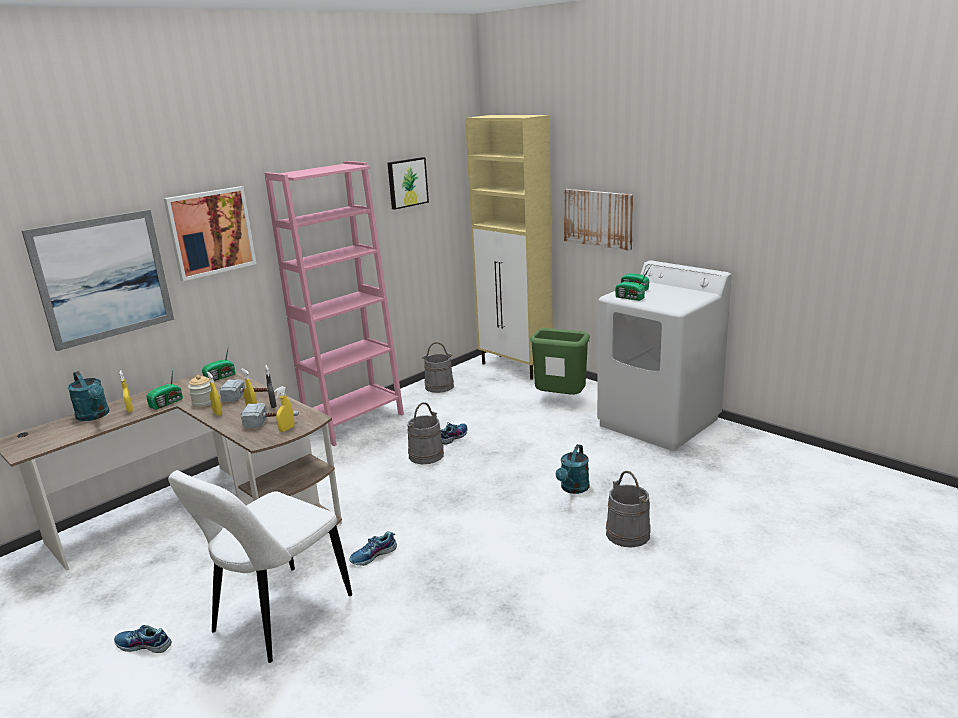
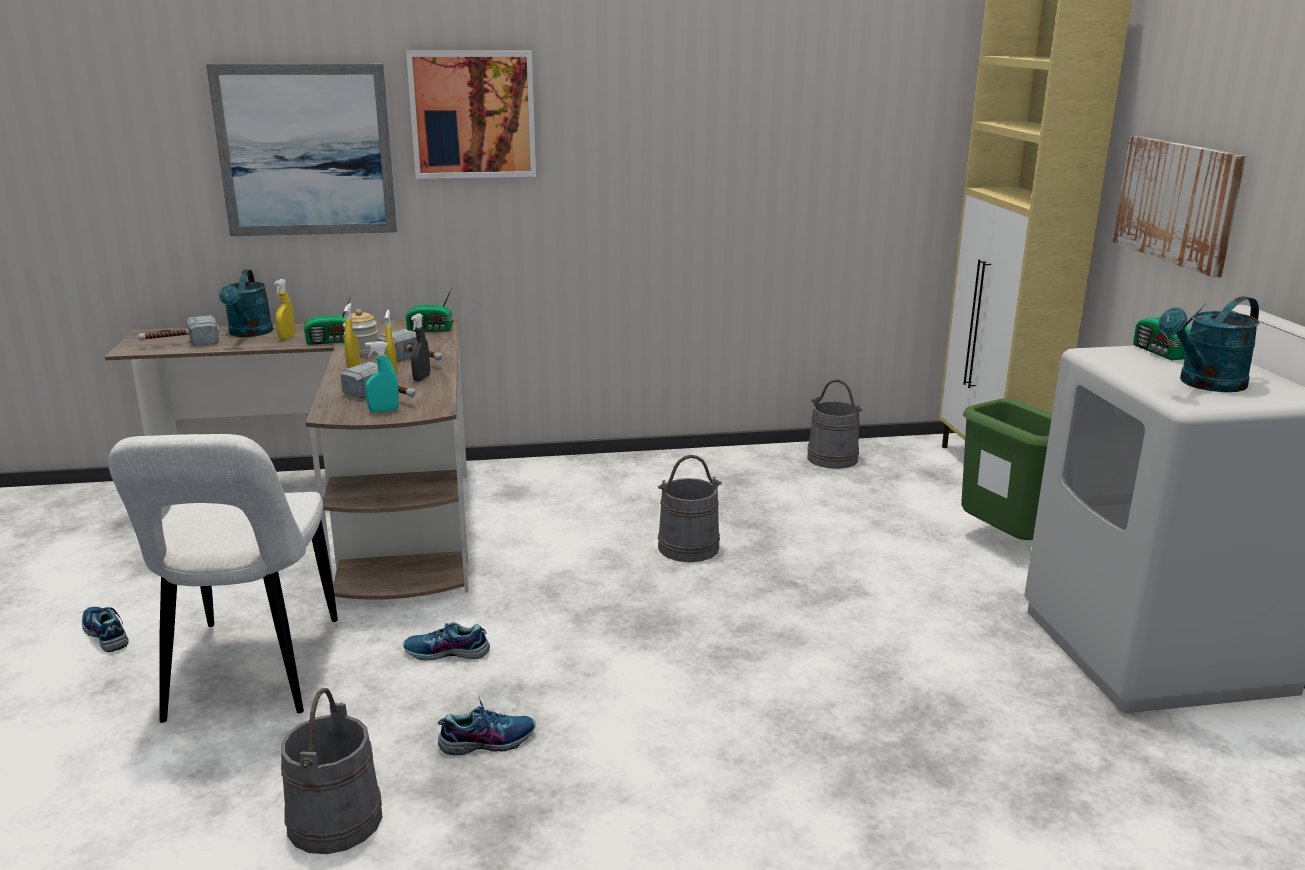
camera: 35 degrees right, 0 degrees up
white chair [168,470,352,663] -> white chair turned 75 degrees counterclockwise [108,434,338,723]
pink bookcase [264,161,404,446] -> none
yellow spray bottle [274,386,294,432] -> turquoise spray bottle [365,341,399,412]
picture [388,157,429,210] -> none
shoe [441,421,468,445] -> shoe moved to [438,696,536,756]
turquoise watering can [556,444,589,494] -> turquoise watering can moved to [1158,296,1260,392]
grey bucket [606,471,651,548] -> grey bucket moved to [281,688,382,854]
radio [615,273,647,301] -> none
none -> hammer [138,315,219,346]

